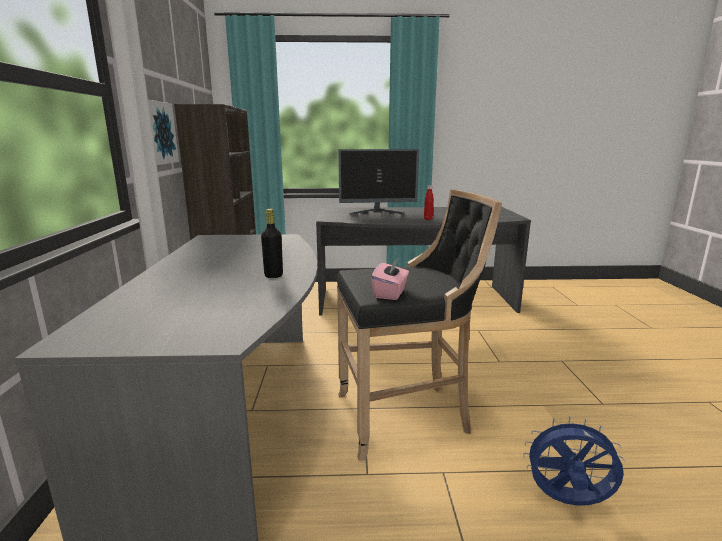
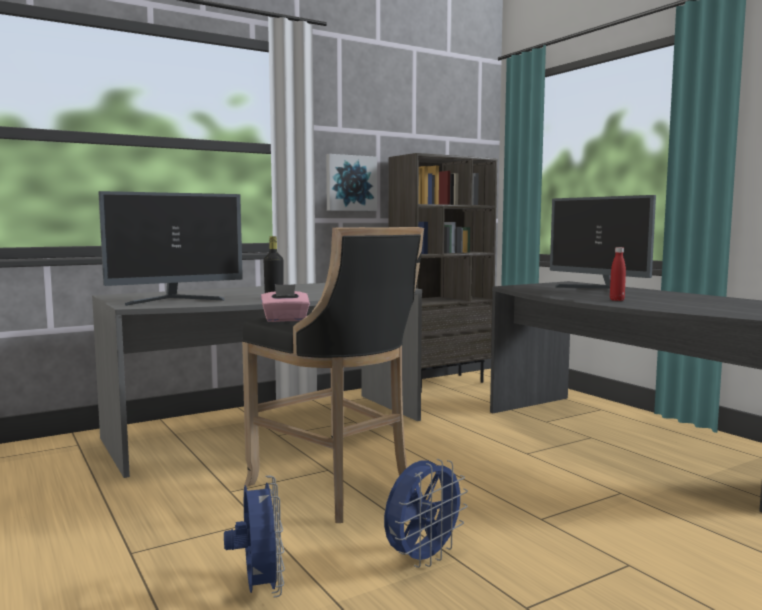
camera: 60 degrees right, 10 degrees down
none -> monitor [98,191,243,306]
none -> blue fan [384,459,468,568]

